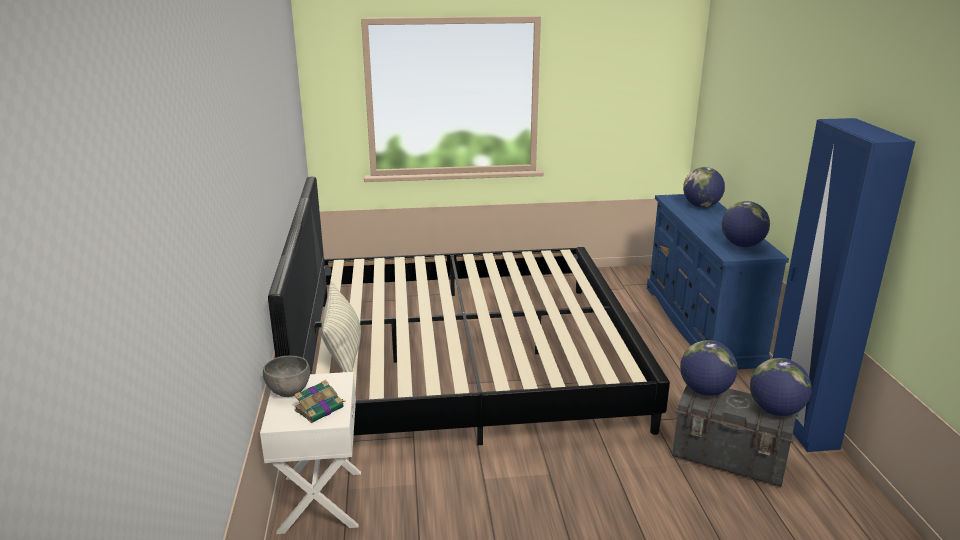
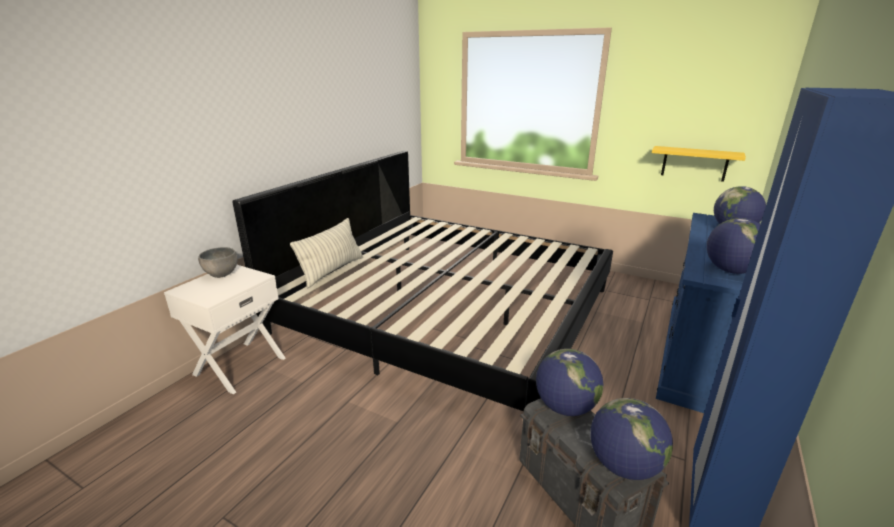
camera: 35 degrees right, 0 degrees up
book [294,380,345,423] -> none
none -> yellow shelf [652,146,746,182]

